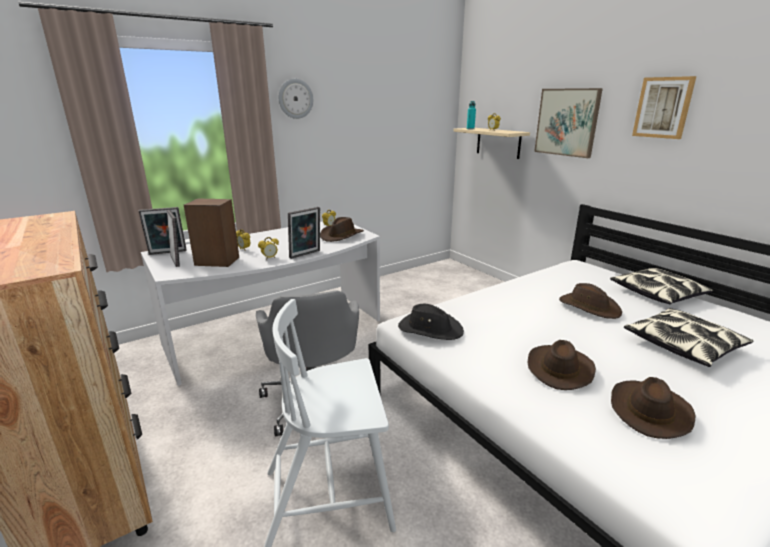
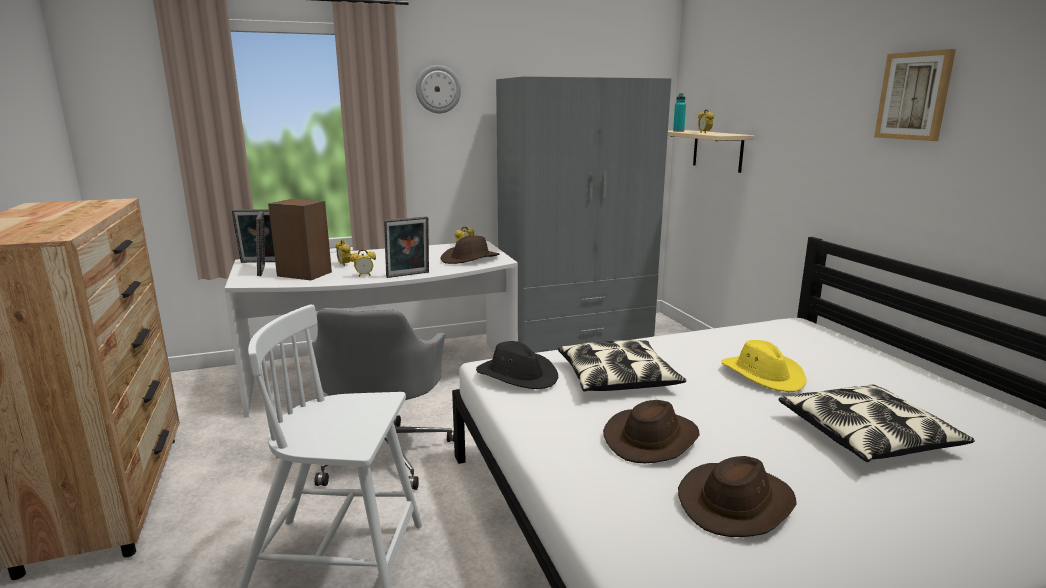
camera: 15 degrees right, 5 degrees down
picture [534,88,603,158] -> none
brown hat [559,283,622,319] -> yellow hat [722,340,806,392]
pillow [610,268,713,304] -> pillow moved to [558,340,686,391]
none -> grey wardrobe [496,76,671,353]

